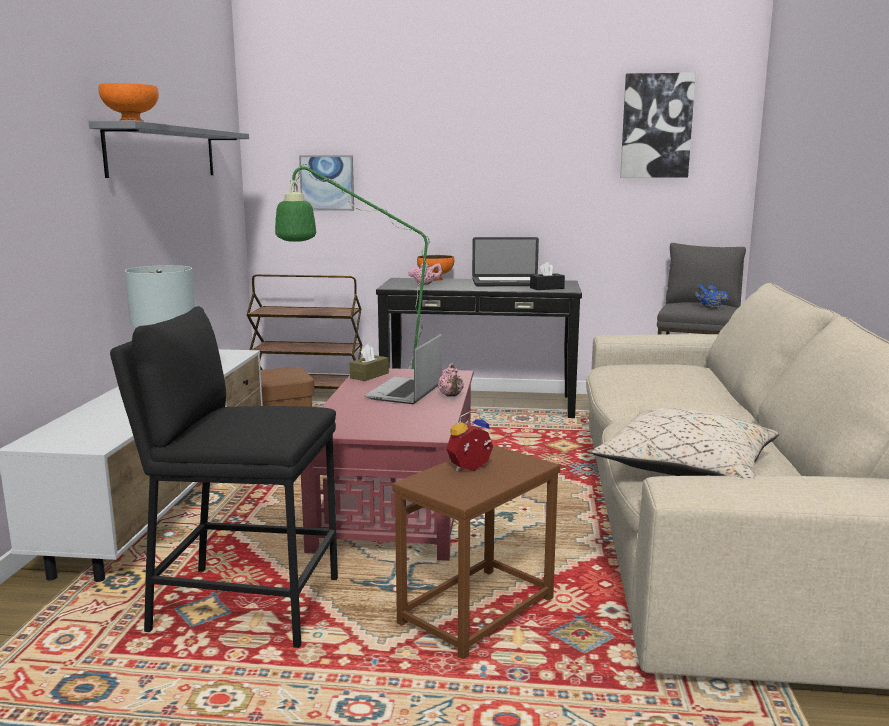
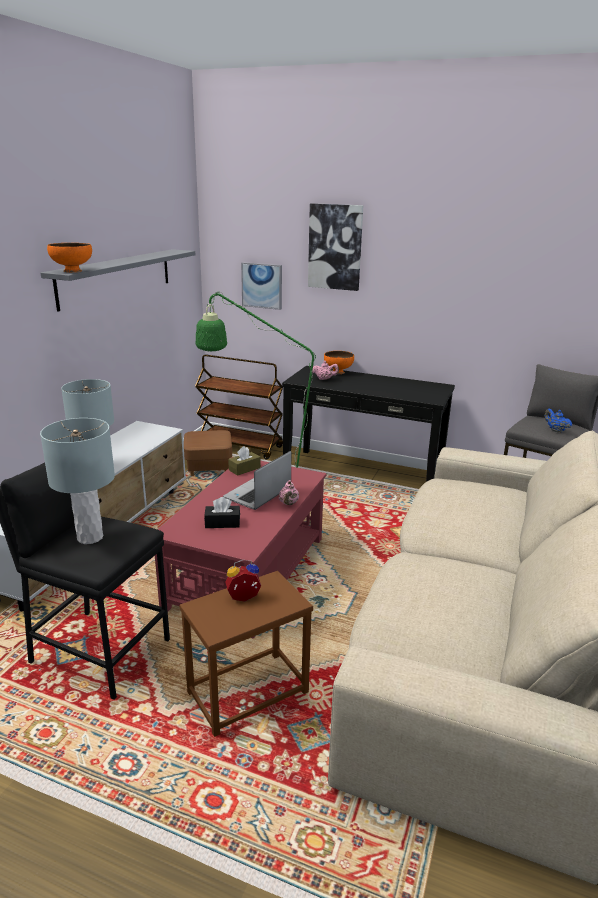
camera: 15 degrees right, 10 degrees up
laptop [472,237,539,286] -> none
black tissue box [530,262,565,290] -> black tissue box moved to [204,497,240,528]
beige pillow [592,408,779,479] -> none
picture [620,73,696,178] -> picture moved to [308,203,364,291]
none -> grey table lamp [40,418,115,544]

